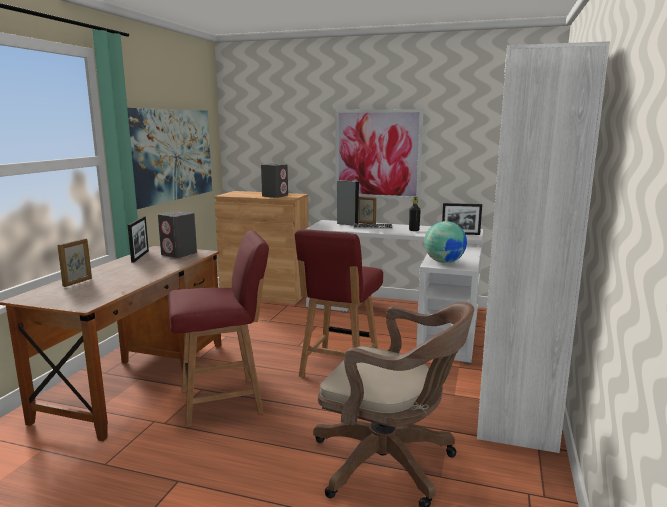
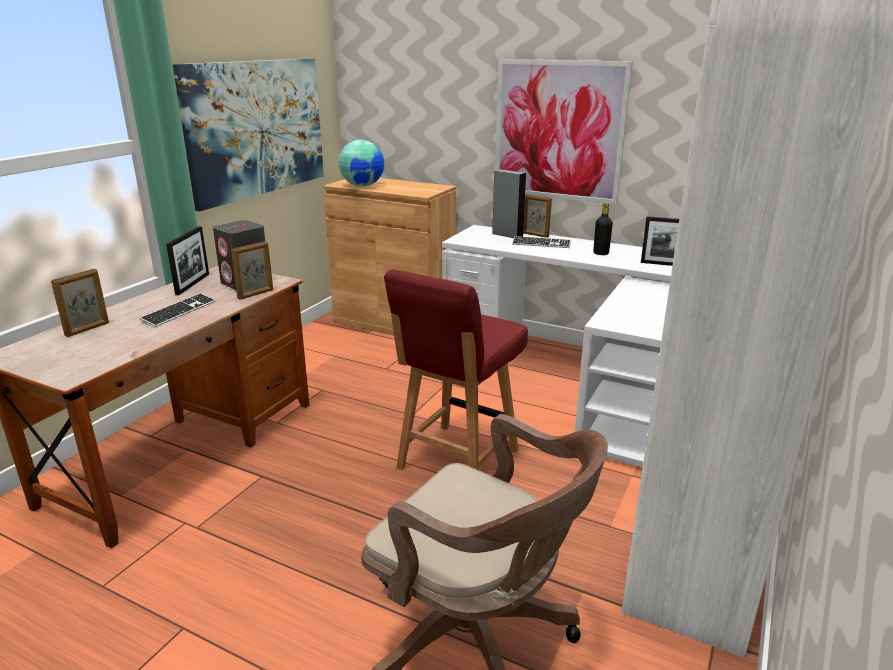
camera: 10 degrees right, 10 degrees up
red chair [168,230,269,427] -> none
grey speaker [261,163,288,198] -> none
globe [424,221,467,263] -> globe moved to [339,140,384,187]
none -> keyboard [139,293,216,327]
none -> picture frame [231,241,273,300]

